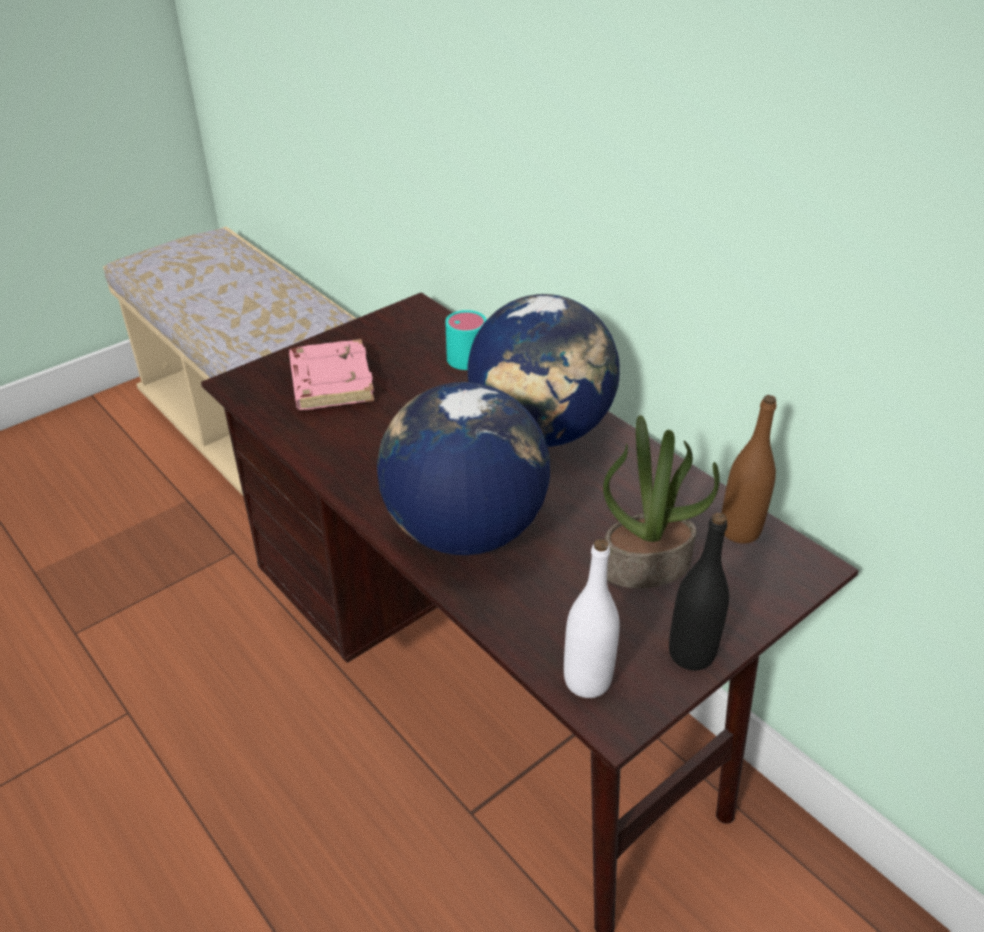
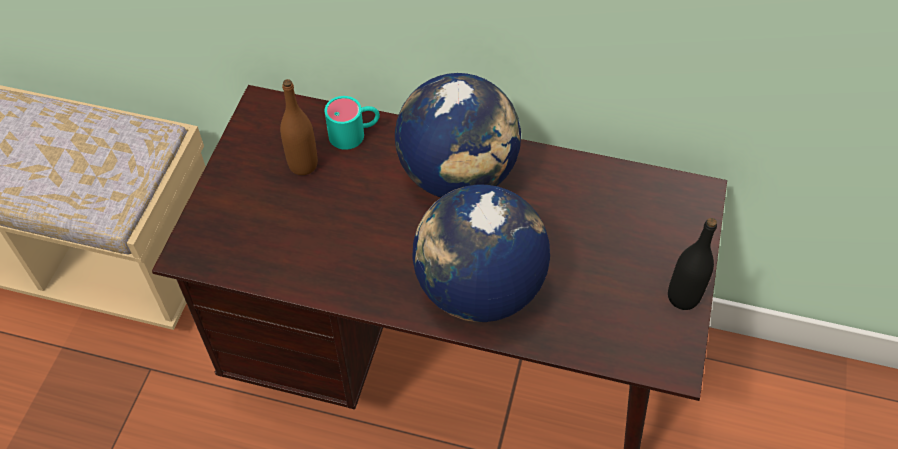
camera: 35 degrees left, 15 degrees up
pink book [289,339,375,410] -> none
white bottle [564,539,620,698] -> none
potted plant [603,415,720,588] -> none
brown bottle [722,395,777,543] -> brown bottle moved to [280,79,318,175]

